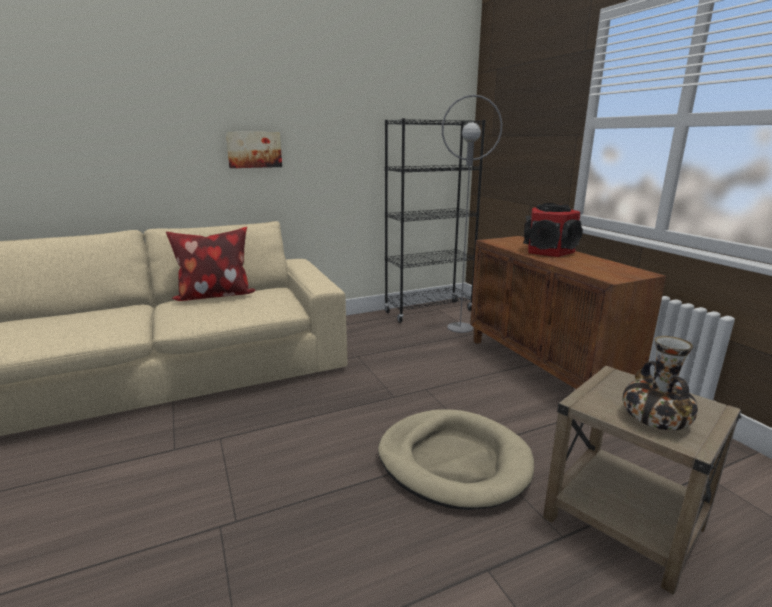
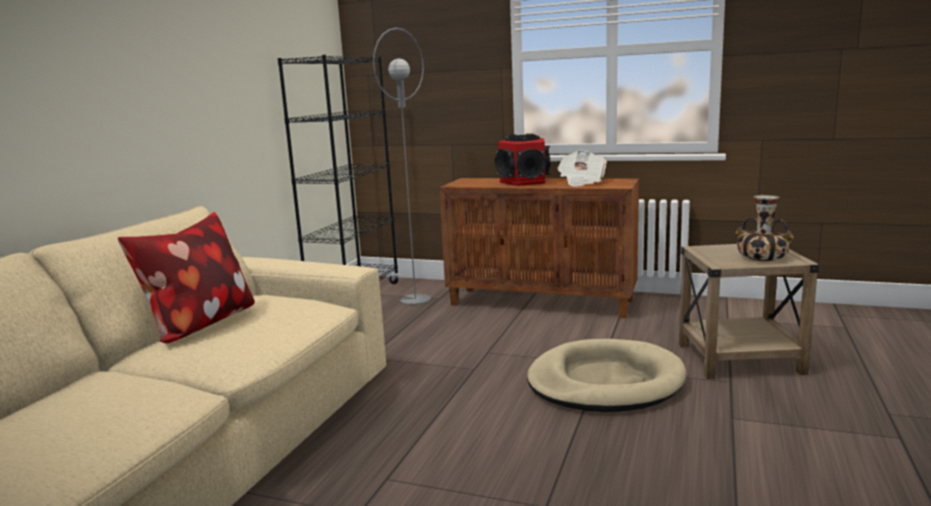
camera: 45 degrees left, 5 degrees down
picture [225,132,282,168] -> none
none -> newspaper [557,150,607,186]

